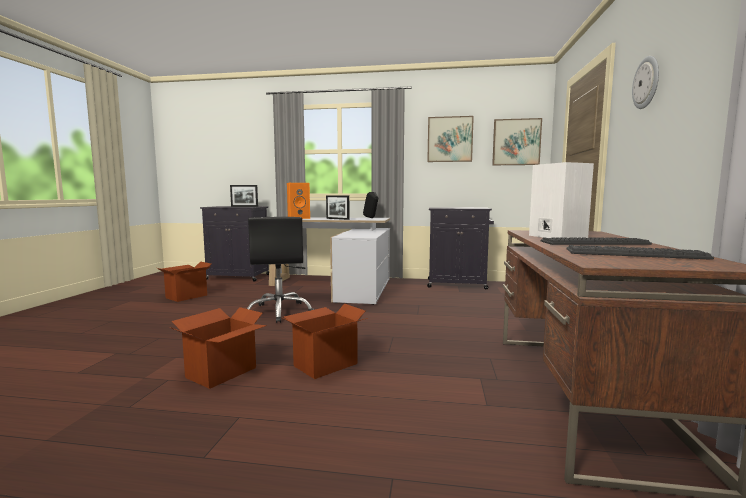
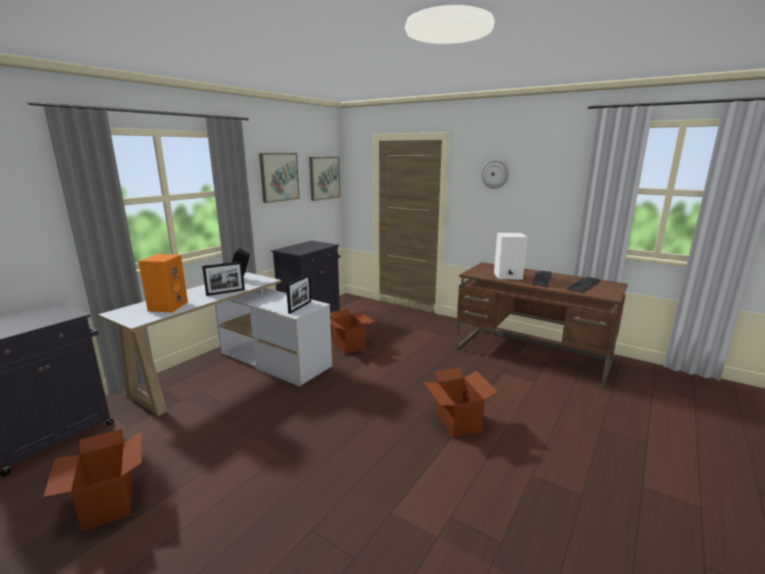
camera: 65 degrees left, 10 degrees up
cardboard box [169,307,267,389] -> cardboard box moved to [330,309,375,354]
picture frame [230,185,258,207] -> picture frame moved to [286,274,311,314]
black office chair [247,217,314,323] -> none

